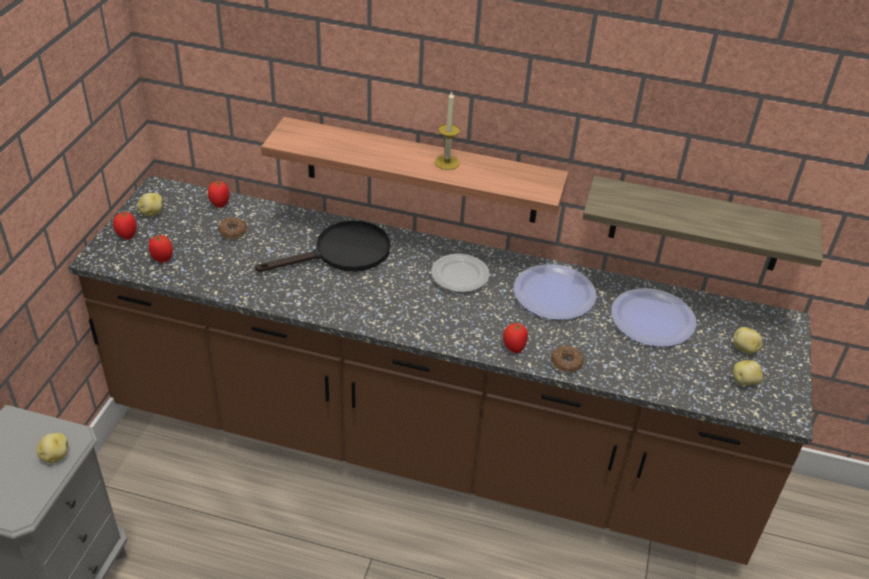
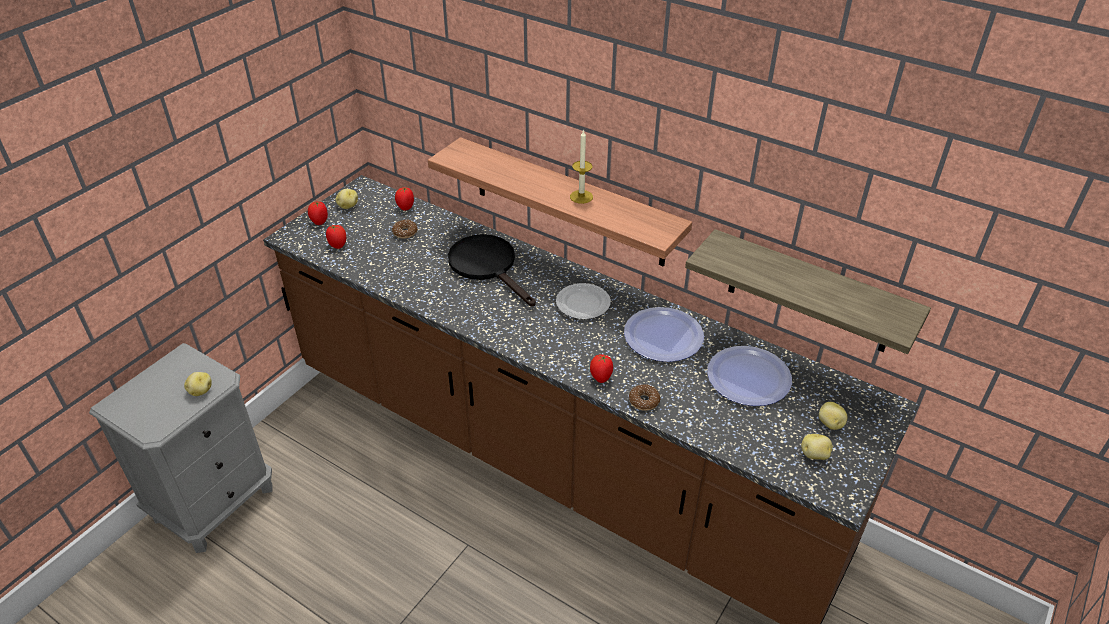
camera: 20 degrees right, 0 degrees up
black frying pan [255,220,390,272] -> black frying pan turned 120 degrees counterclockwise [448,234,536,306]

